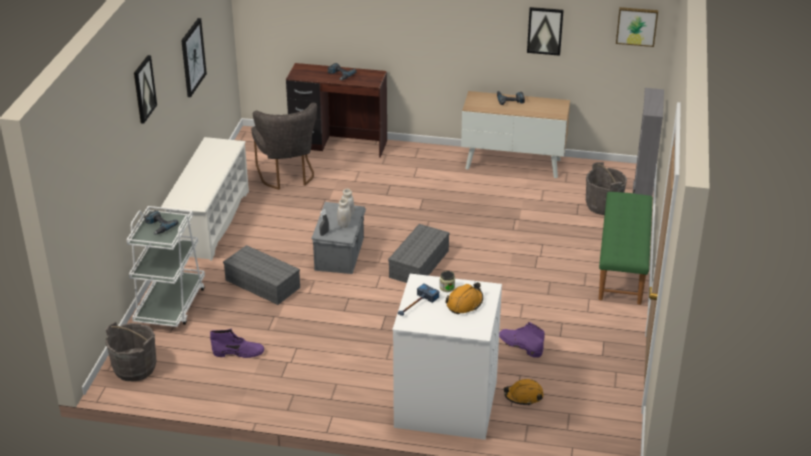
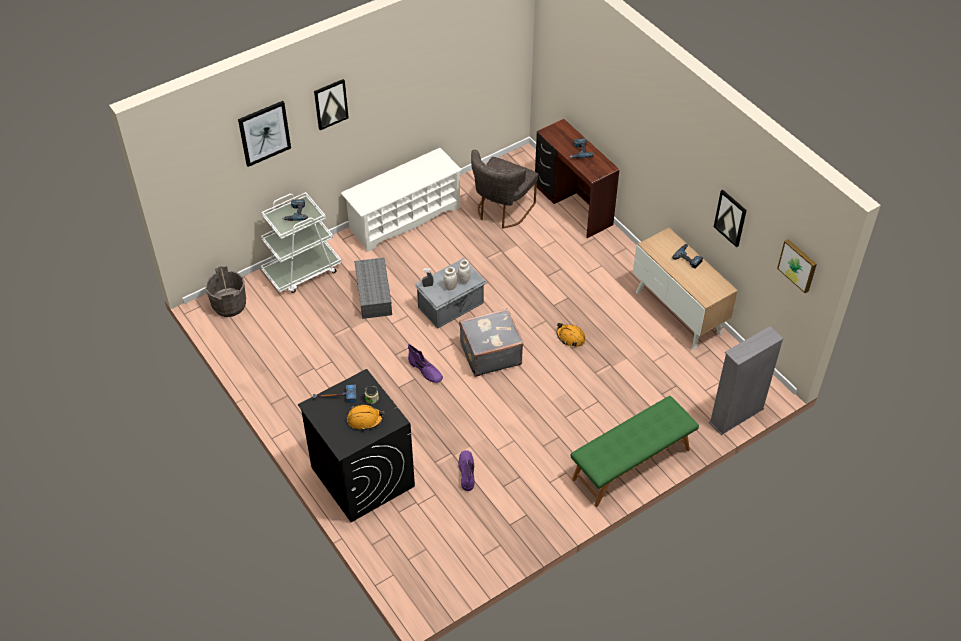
camera: 45 degrees right, 15 degrees up
picture [181,18,207,97] -> picture moved to [238,101,291,167]
purple boot [210,329,264,358] -> purple boot moved to [408,344,443,383]
grey storage box [388,224,450,283] -> grey suitcase [459,308,524,377]
white washing machine [392,274,502,440] -> black washing machine [298,369,415,522]
orange hard hat [503,379,544,406] -> orange hard hat moved to [557,323,586,347]
grey bucket [586,162,627,215] -> none

